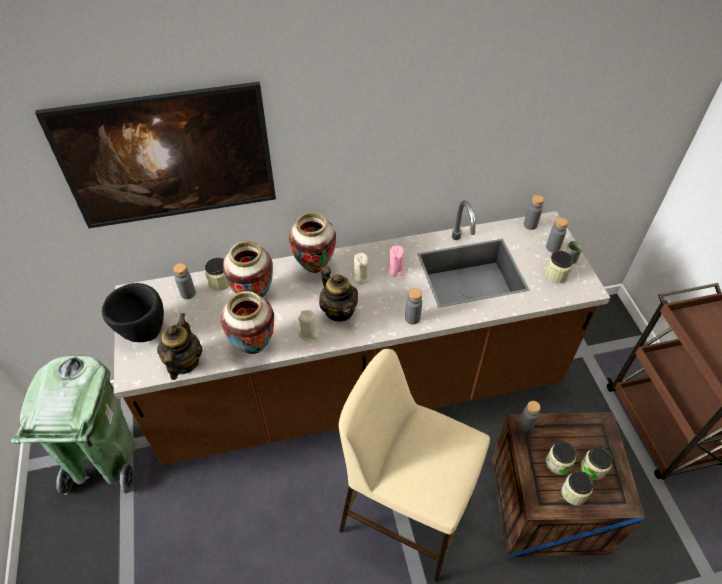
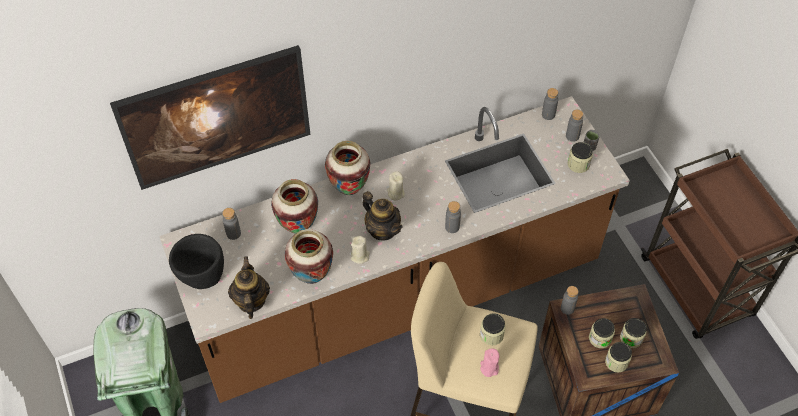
camera: 10 degrees left, 5 degrees up
jar [205,257,229,291] -> jar moved to [480,313,506,346]
pink candle [387,245,405,277] -> pink candle moved to [480,348,499,377]

